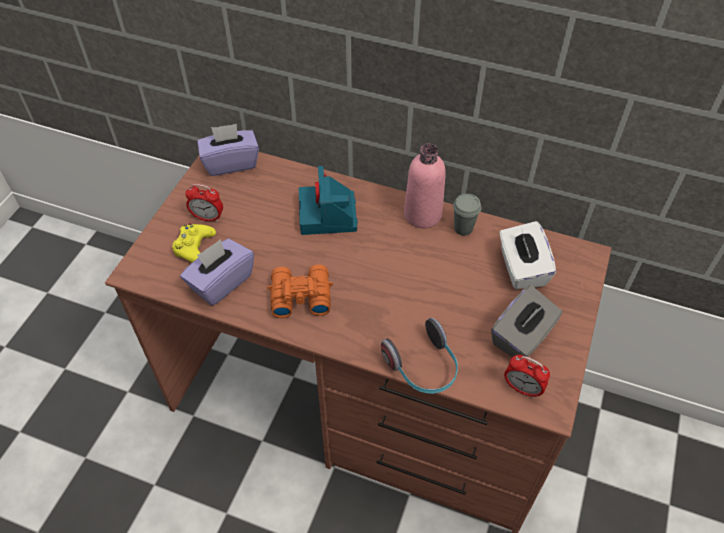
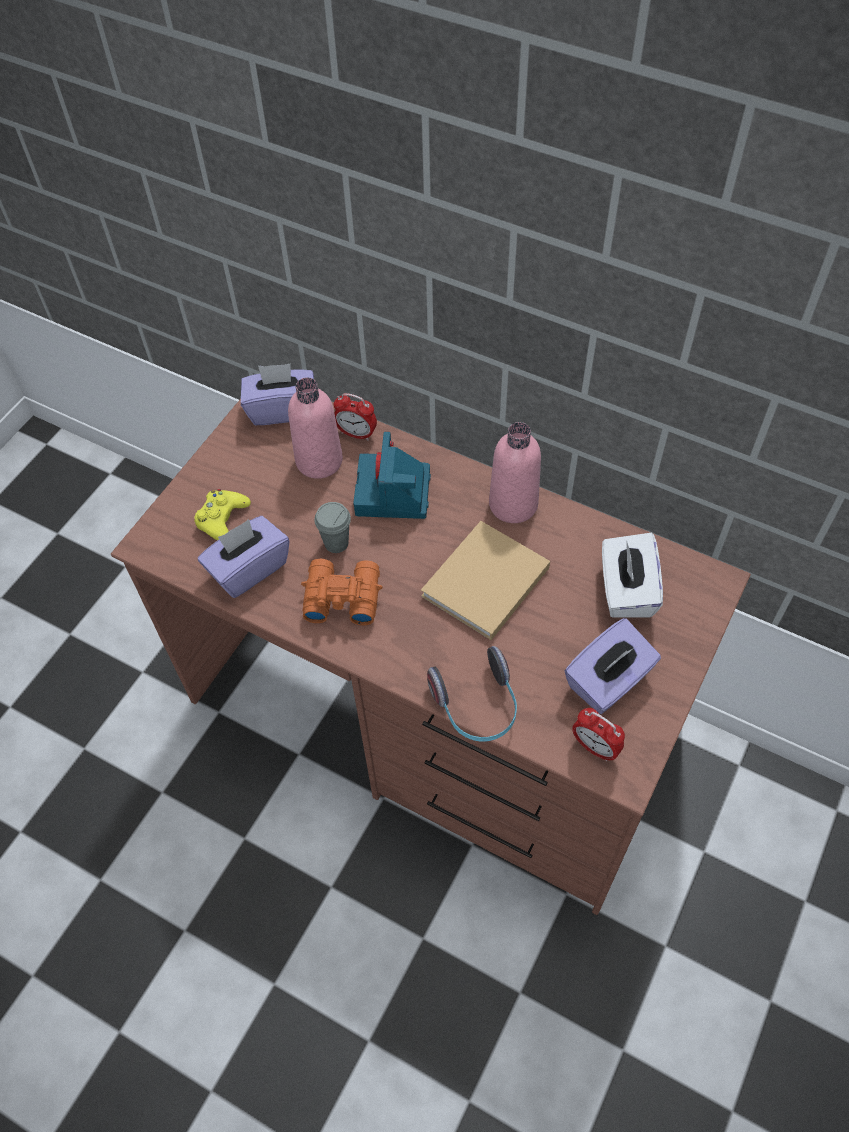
camera: 10 degrees right, 5 degrees up
alarm clock [185,184,223,222] -> alarm clock moved to [334,393,377,440]
grey cup [453,194,481,235] -> grey cup moved to [314,502,351,553]
grey tissue box [491,285,563,357] -> purple tissue box [564,618,661,714]
none -> pink bottle [288,378,343,479]
none -> beige book [421,521,550,640]

